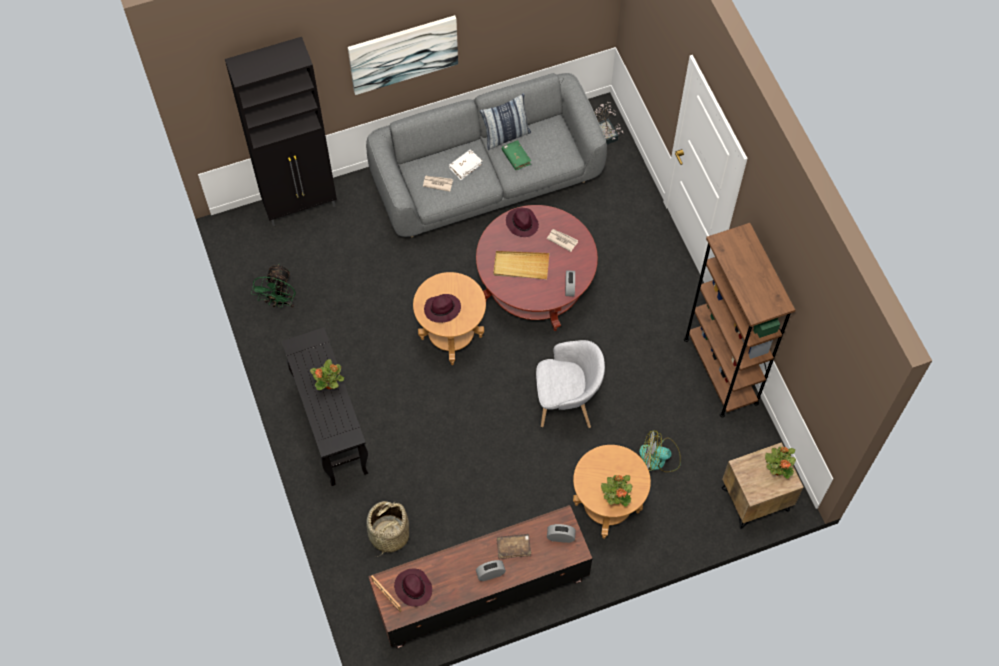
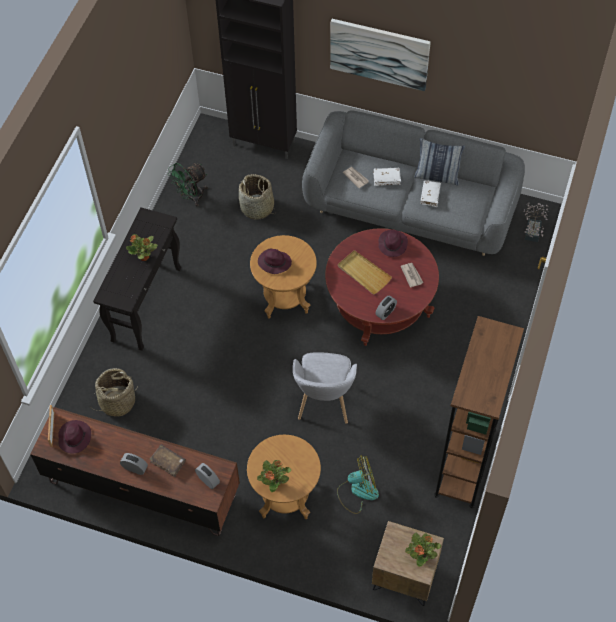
camera: 40 degrees right, 5 degrees down
green book [502,140,532,170] -> white book [420,180,441,207]
grey armchair [536,340,605,428] -> grey armchair turned 60 degrees clockwise [293,352,357,424]
fan [639,430,681,472] -> fan turned 120 degrees clockwise [337,455,379,514]
none -> basket [239,174,276,220]

